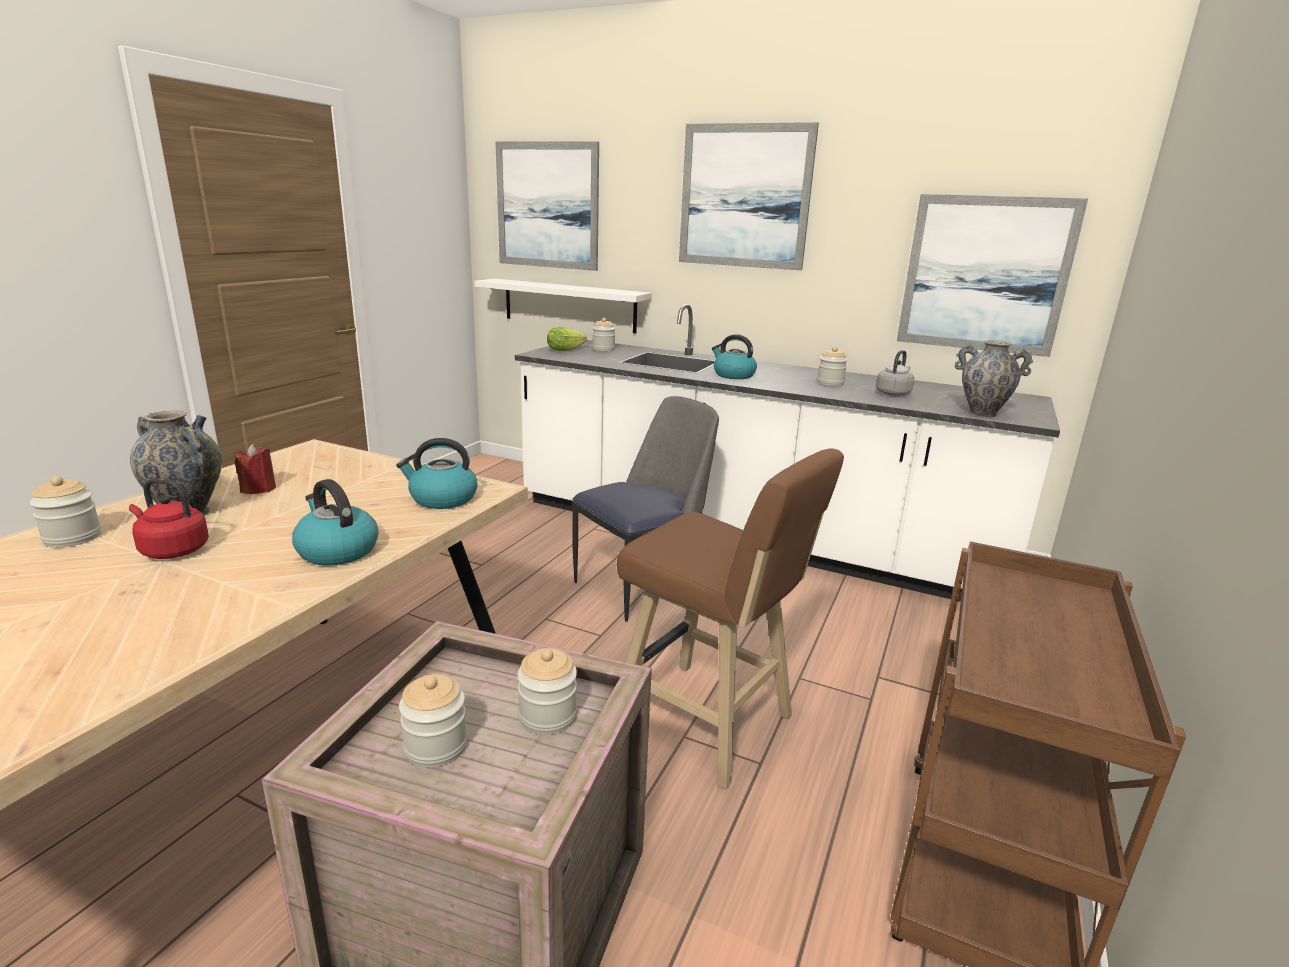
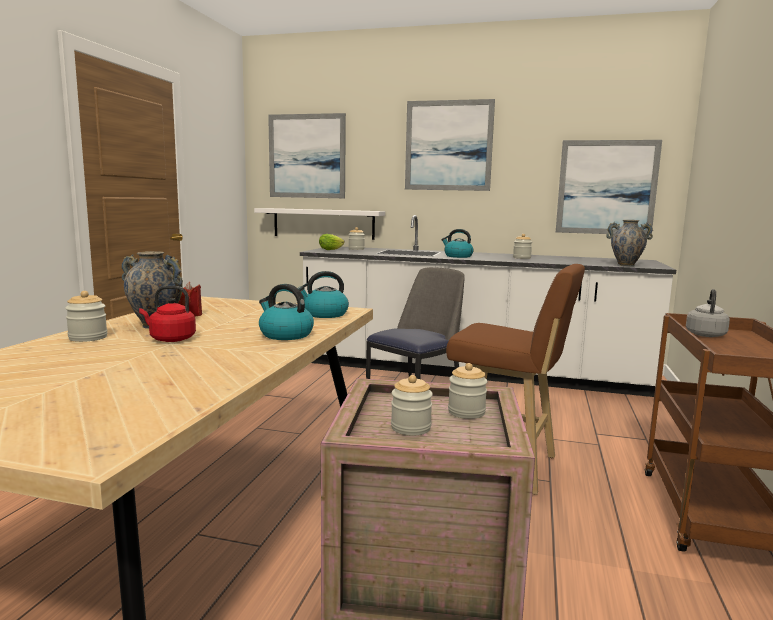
camera: 10 degrees left, 10 degrees down
grey kettle [876,350,914,396] -> grey kettle moved to [686,289,730,337]

